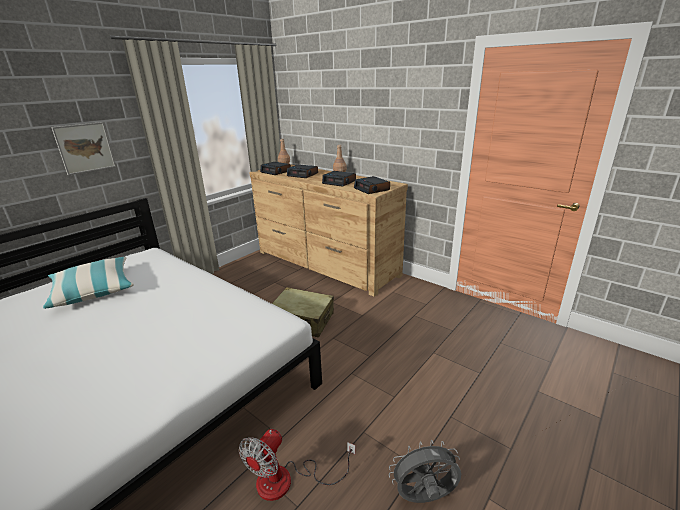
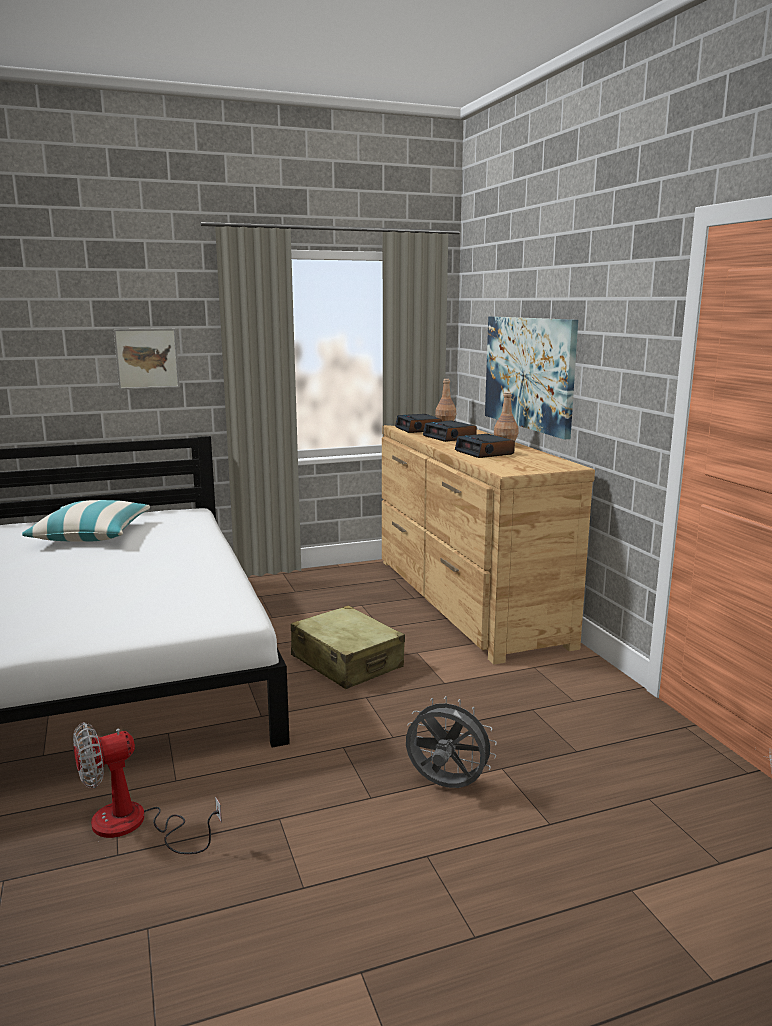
camera: 30 degrees right, 10 degrees down
alarm clock [354,176,390,194] -> none
grey fan [389,440,461,503] -> grey fan moved to [406,696,497,788]
none -> picture [485,316,578,440]

